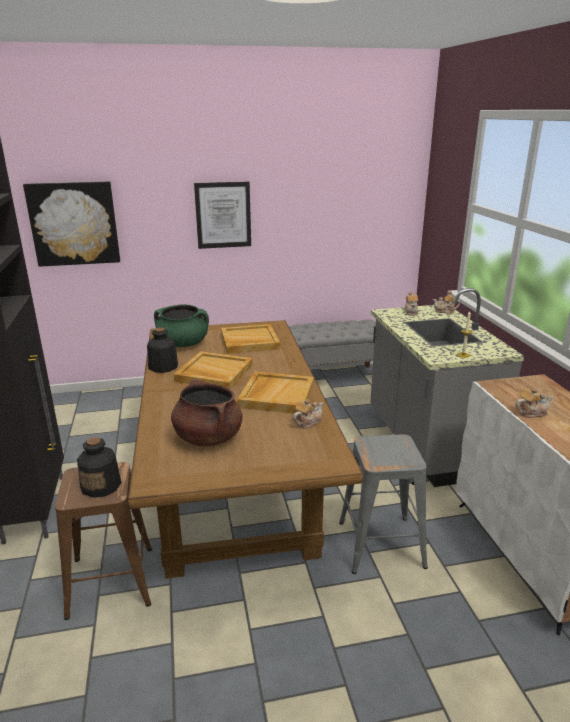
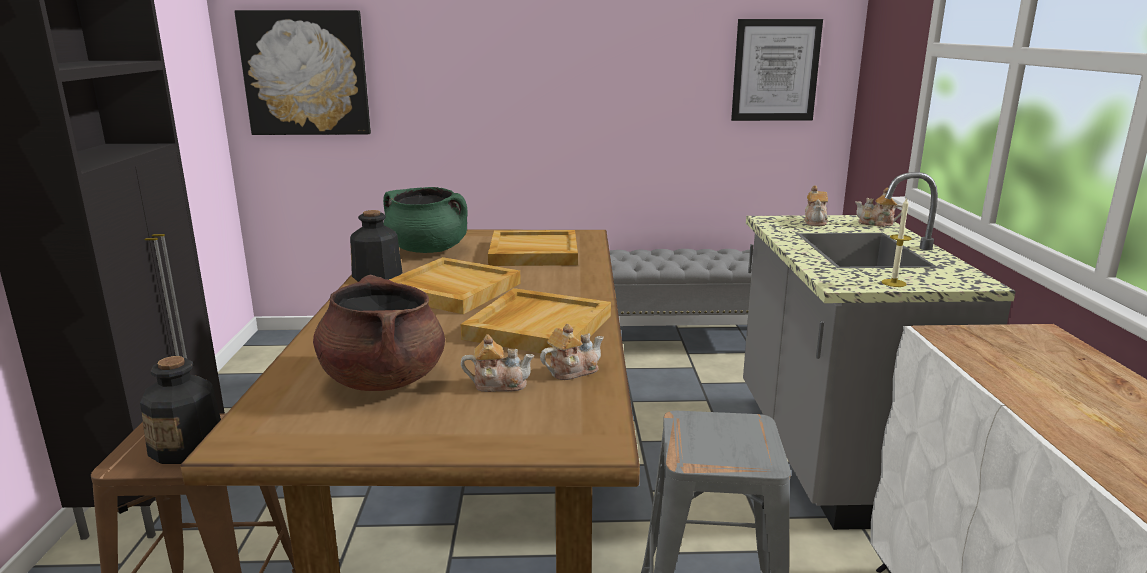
camera: 10 degrees right, 5 degrees down
picture [194,181,251,249] -> picture moved to [731,19,823,121]
teapot [515,388,553,418] -> teapot moved to [461,334,535,392]

